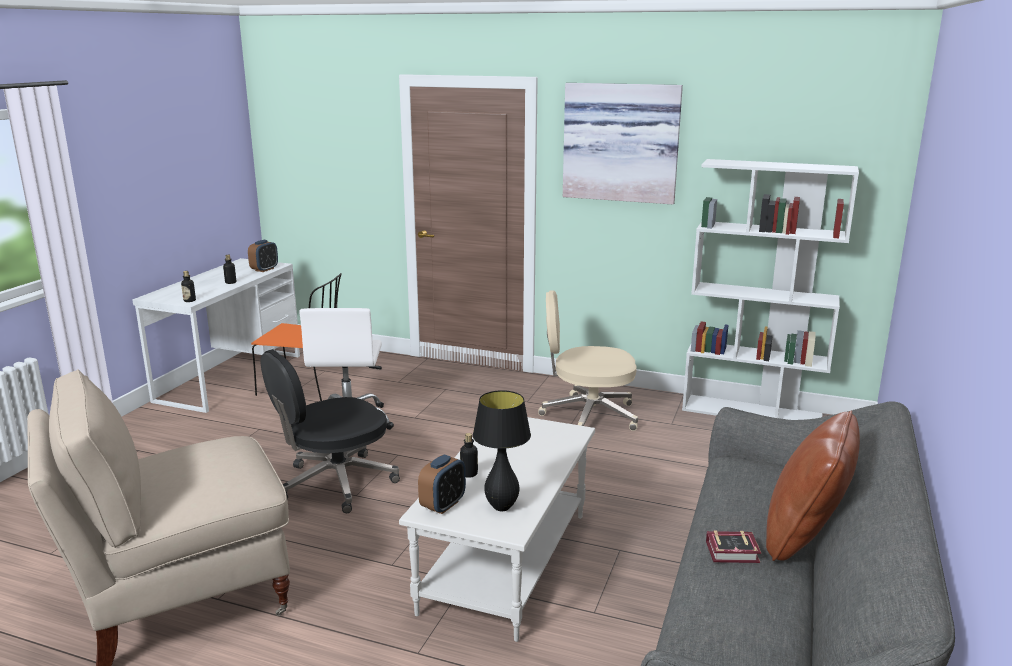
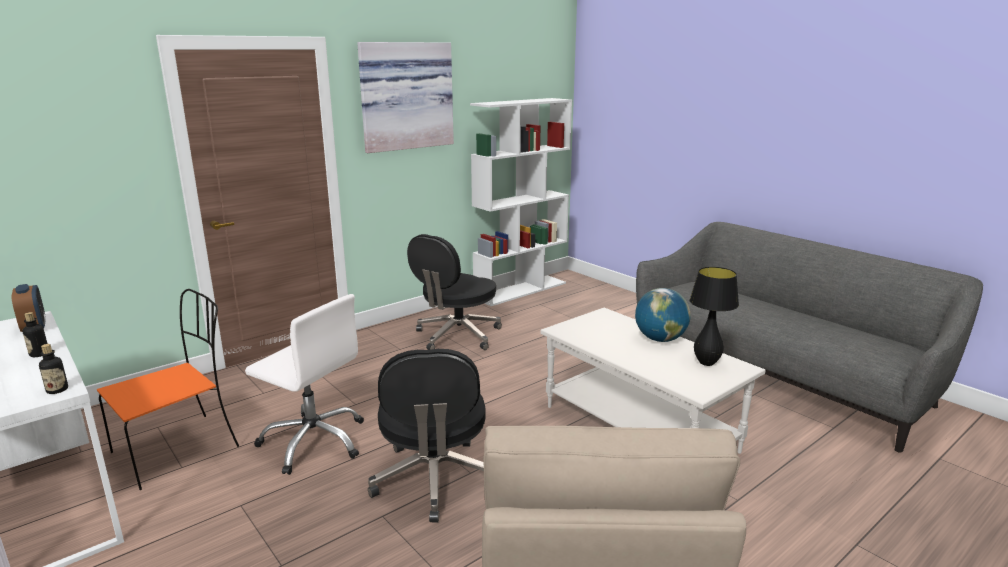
camera: 60 degrees left, 0 degrees up
alarm clock [418,454,466,514] -> none
bottle [460,433,478,478] -> none
beige office chair [538,290,638,431] -> black office chair [407,234,502,350]
book [706,530,761,563] -> none
brown pillow [766,411,860,561] -> none
none -> globe [635,288,691,342]

